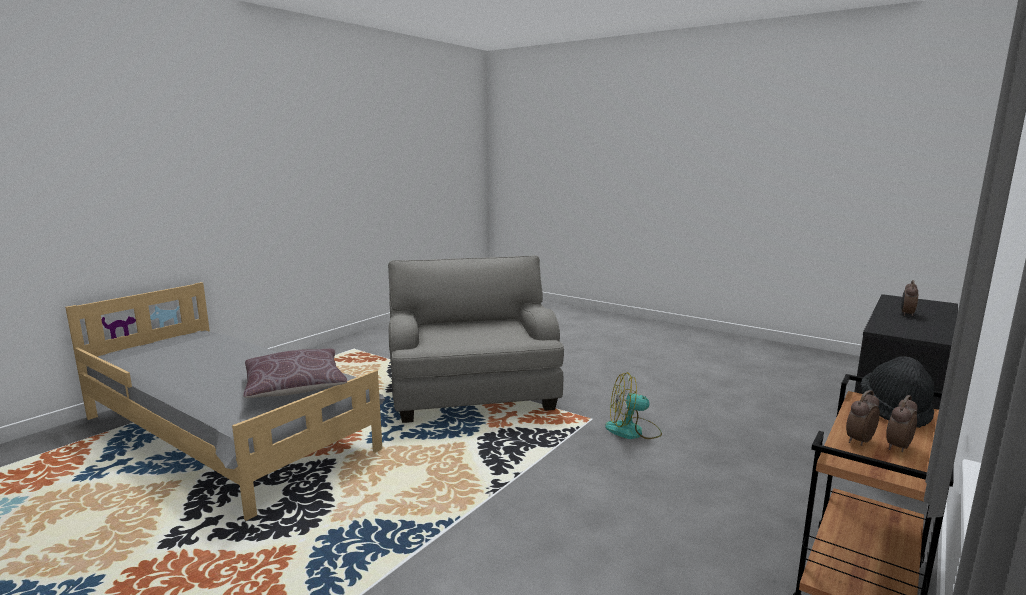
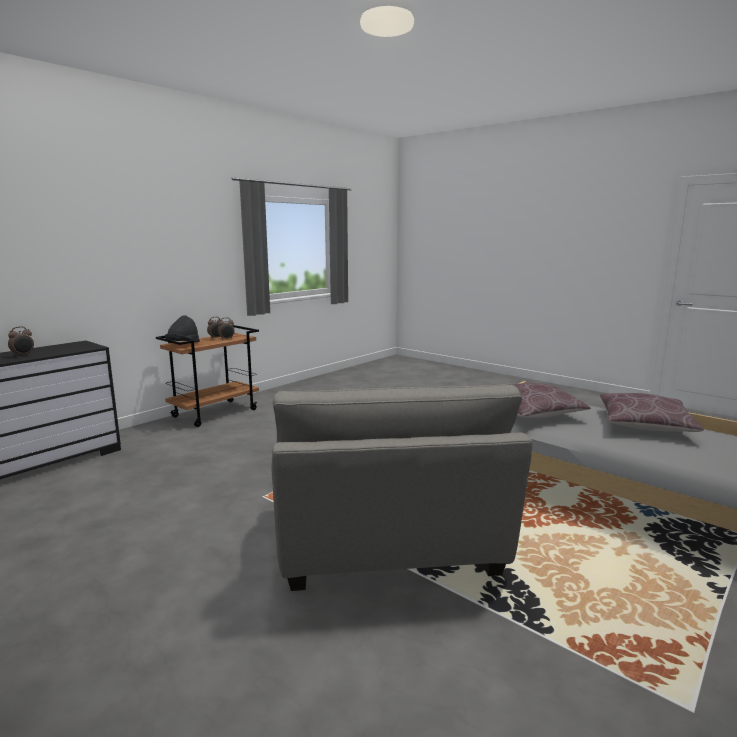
camera: 175 degrees left, 0 degrees up
fan [605,372,662,439] -> none
none -> brown pillow [600,393,704,432]

